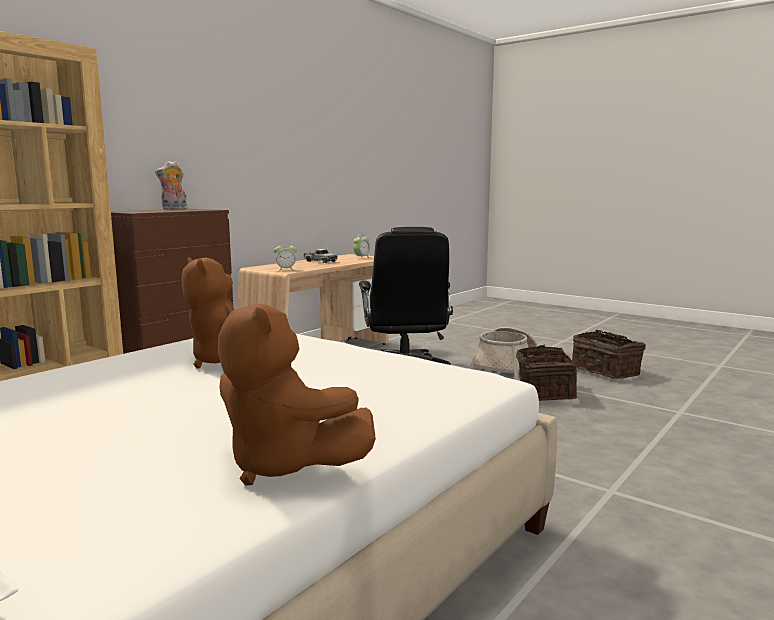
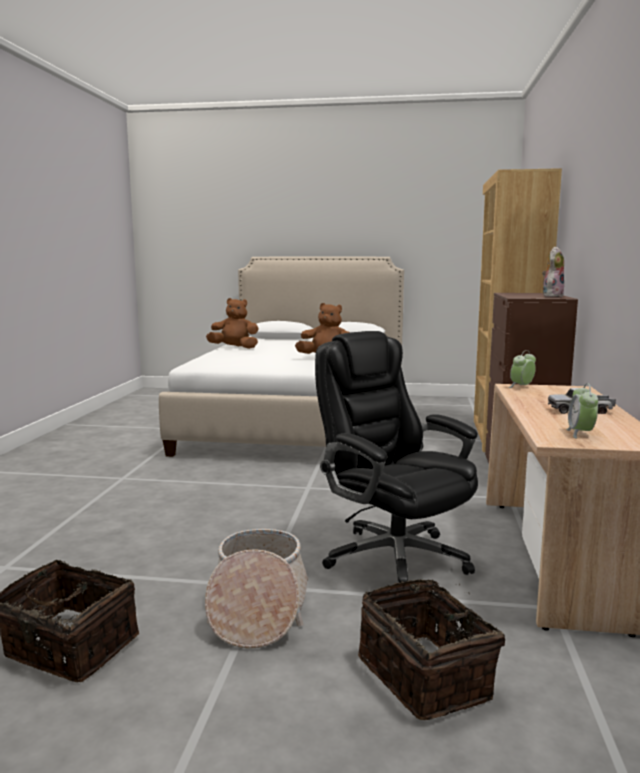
camera: 150 degrees right, 0 degrees up
basket [510,345,577,401] -> basket moved to [358,579,505,720]

